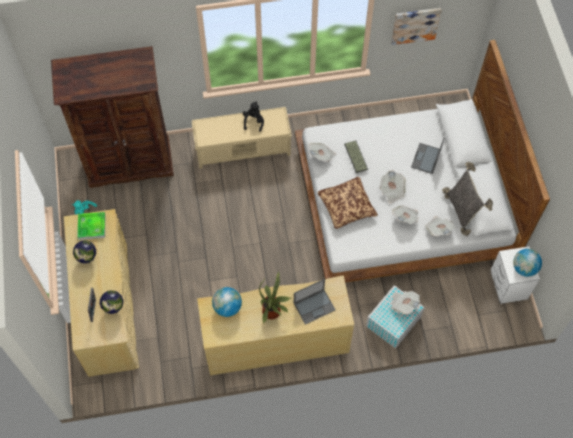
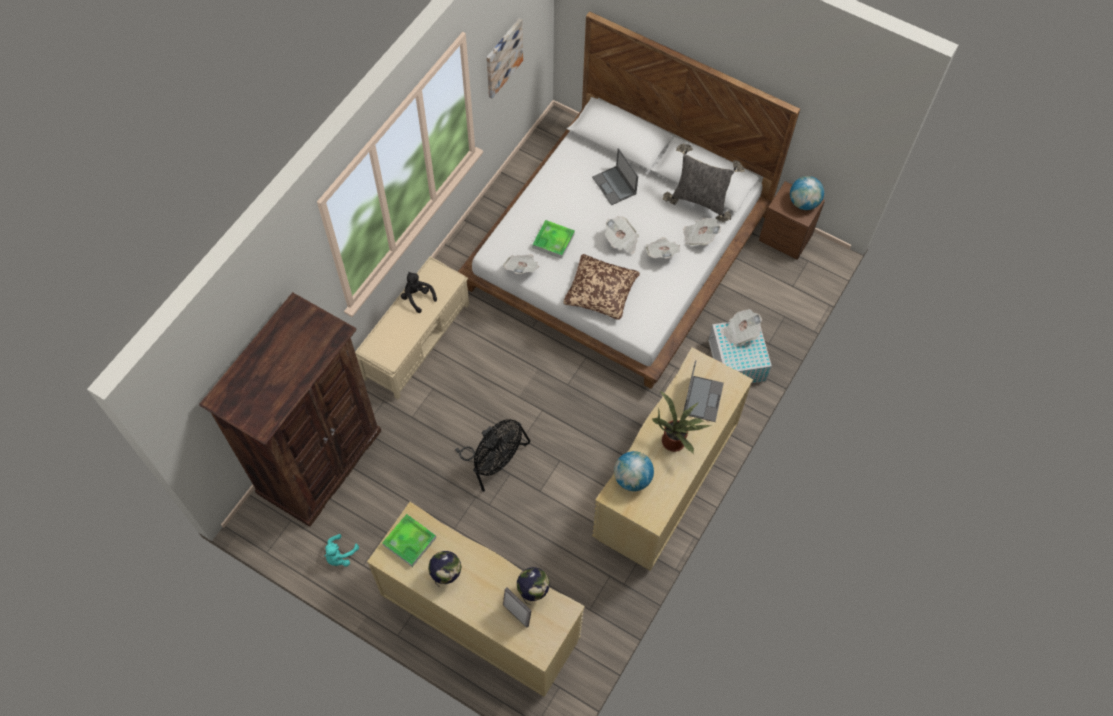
camera: 50 degrees left, 0 degrees up
keyboard [344,141,368,173] -> tray [532,220,575,259]
white nightstand [491,246,540,304] -> brown nightstand [759,181,825,260]
none -> black fan [455,419,530,492]

